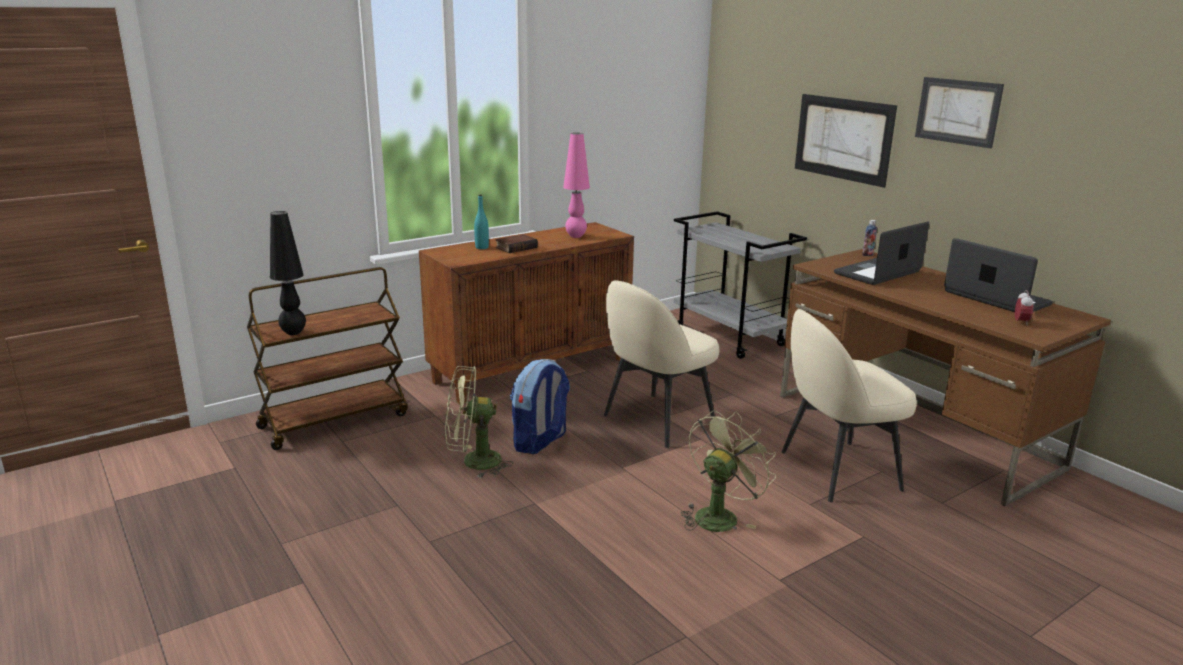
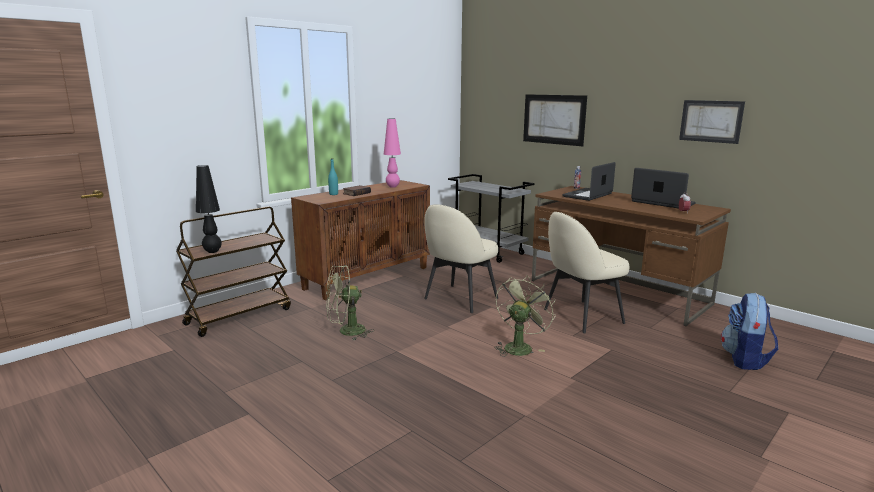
camera: 10 degrees left, 5 degrees down
backpack [510,359,570,454] -> backpack moved to [721,293,778,370]
picture [915,77,1004,148] -> picture moved to [679,100,745,144]

